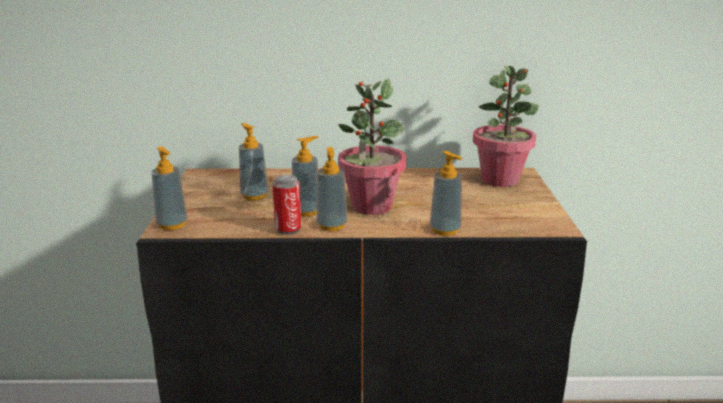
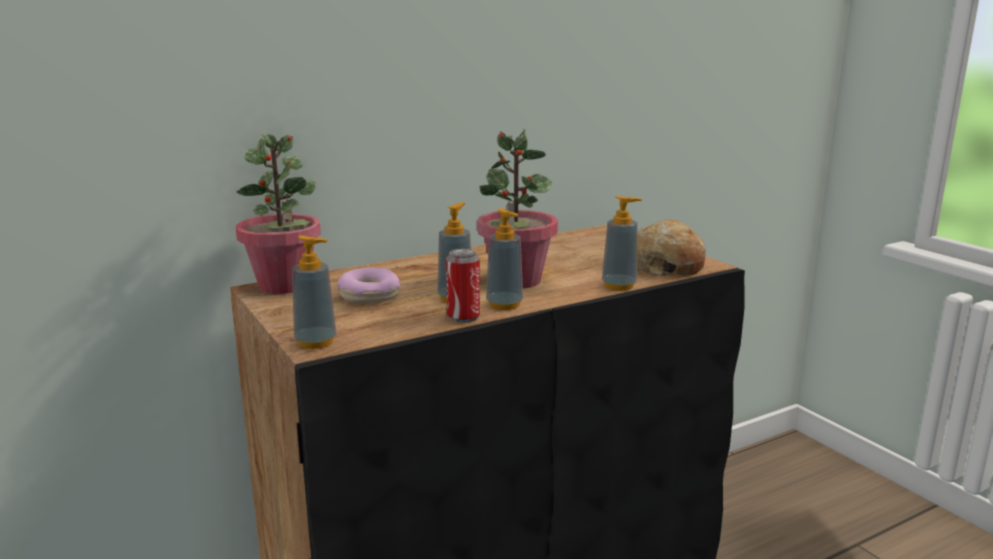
camera: 30 degrees left, 5 degrees down
soap dispenser [239,123,268,200] -> donut [338,267,400,303]
potted plant [473,66,539,187] -> potted plant moved to [236,134,321,294]
none -> bread [637,219,706,275]

